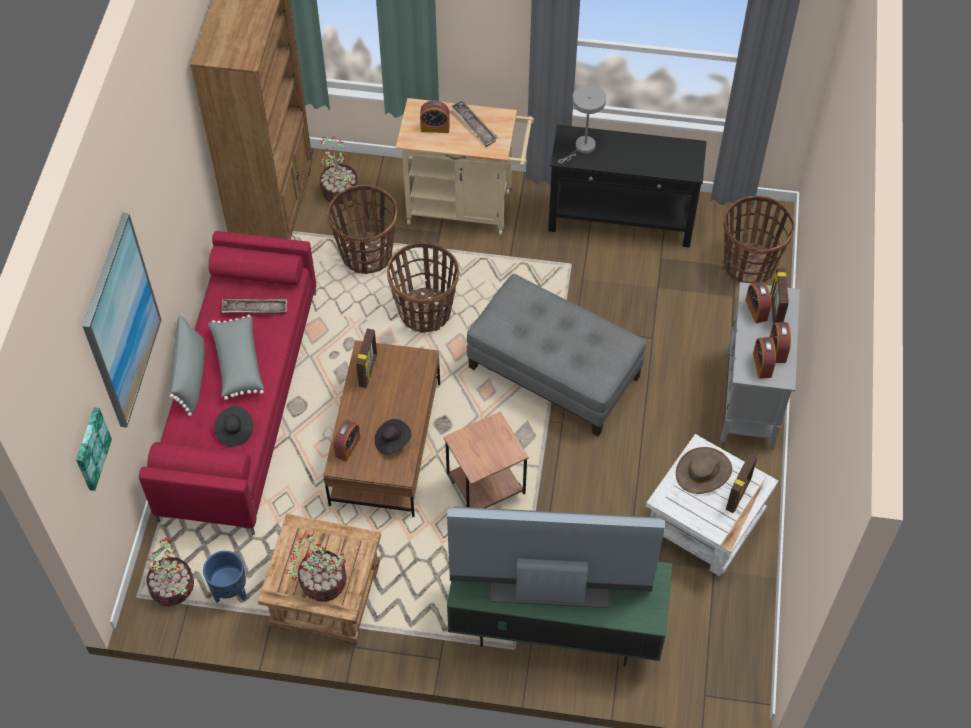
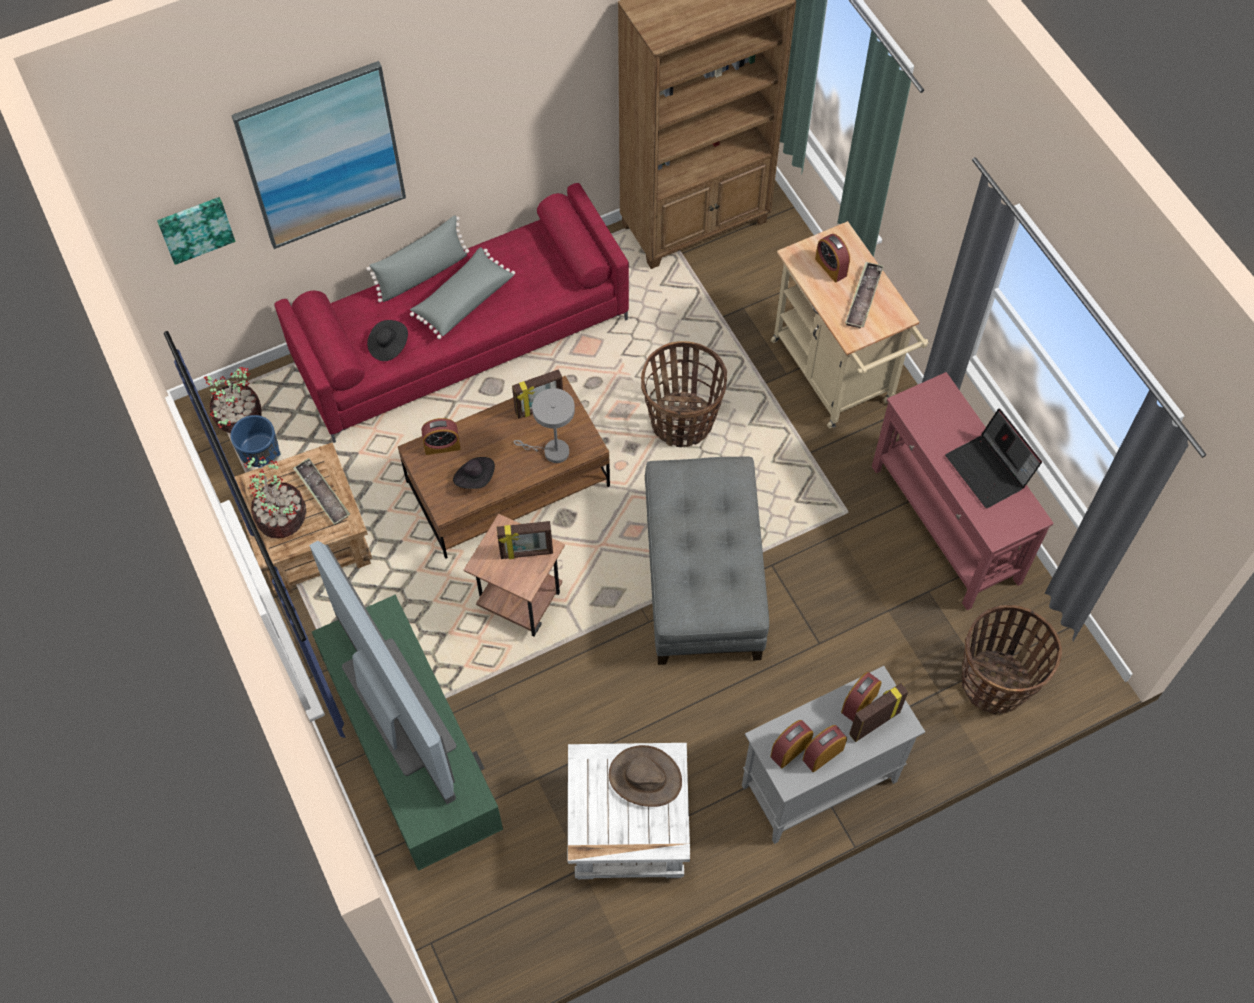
camera: 55 degrees right, 5 degrees up
tray [221,299,287,314] -> tray moved to [293,458,350,525]
potted plant [320,137,358,204] -> none
basket [327,185,397,274] -> none
black console table [548,125,707,248] -> red console table [872,372,1054,610]
grey table lamp [558,85,606,163] -> grey table lamp moved to [514,388,575,463]
picture frame [726,453,757,513] -> picture frame moved to [497,521,553,559]
none -> laptop [945,408,1042,508]

